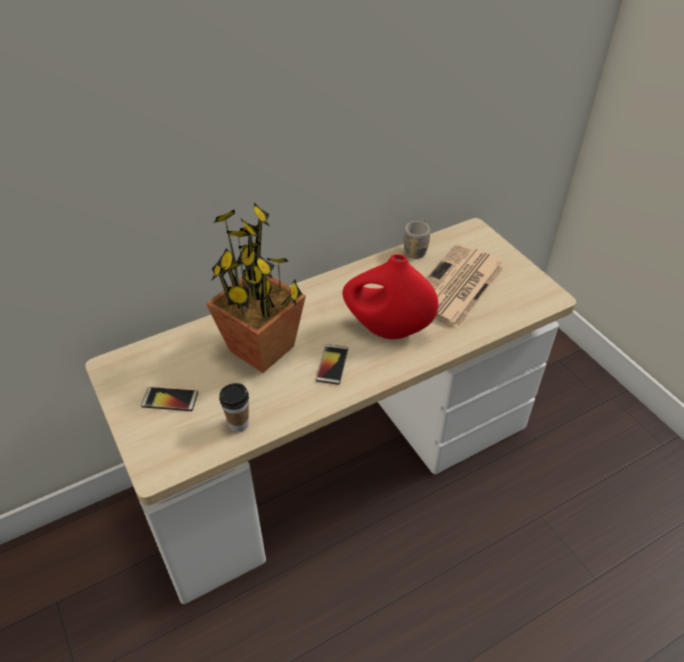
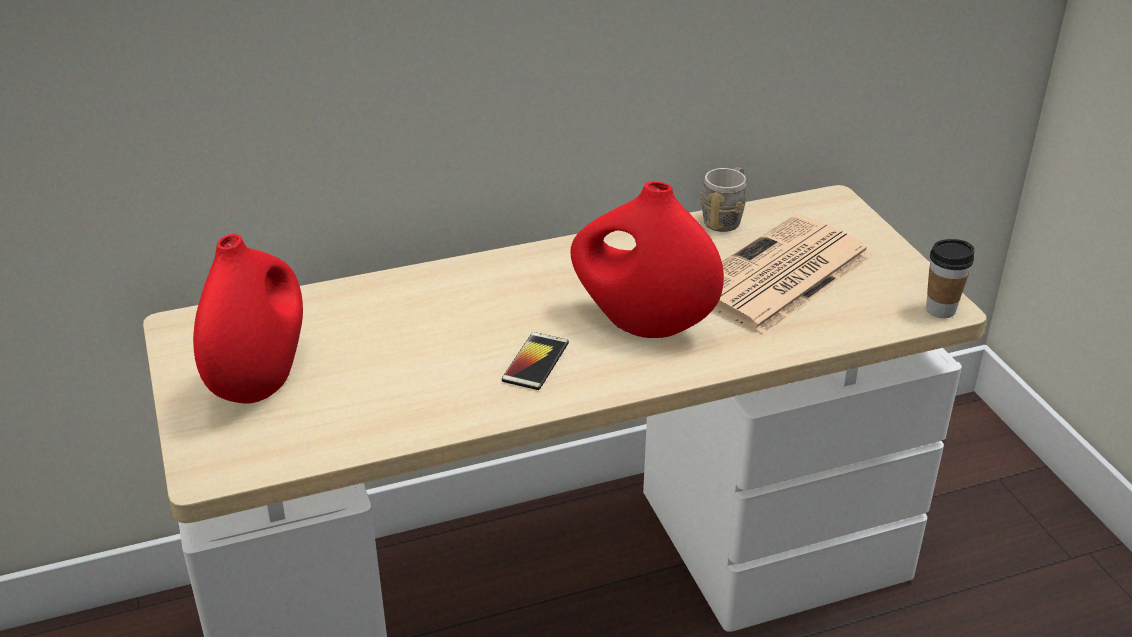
camera: 10 degrees right, 10 degrees down
phone [141,387,198,411] -> red vase [193,234,303,404]
potted plant [206,202,306,373] -> none
cup [219,383,249,432] -> cup moved to [926,239,974,318]

